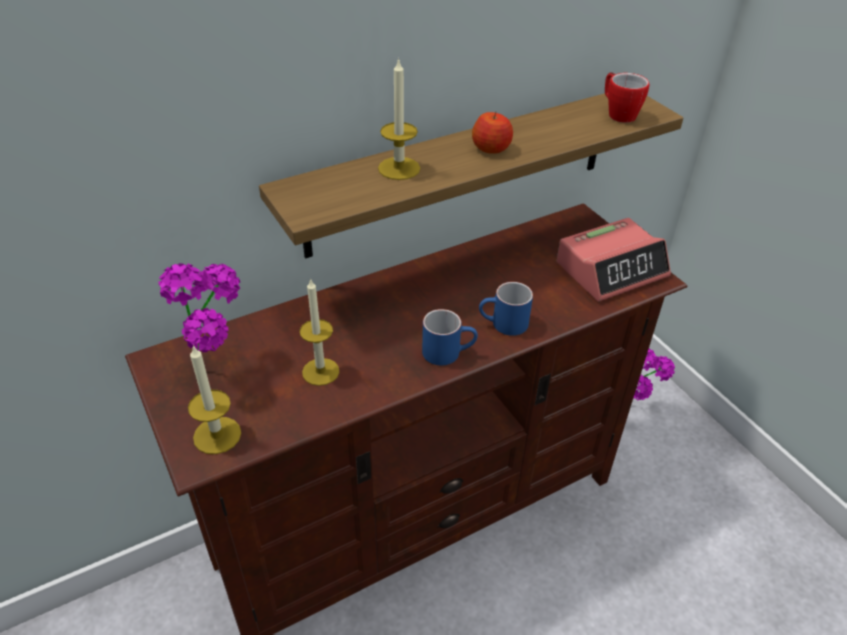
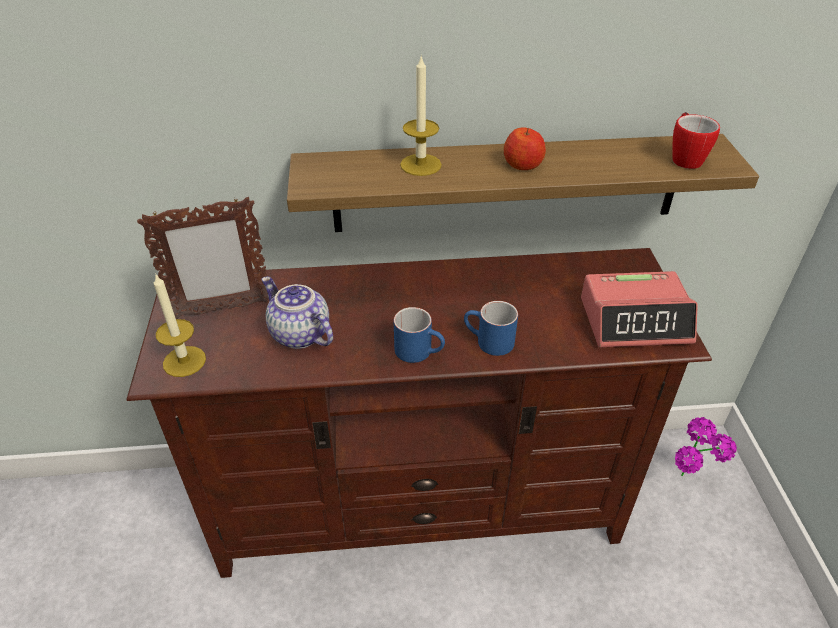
camera: 25 degrees right, 0 degrees up
potted plant [158,263,240,352] -> picture frame [137,197,269,319]
candle [300,278,339,386] -> teapot [261,276,333,349]

